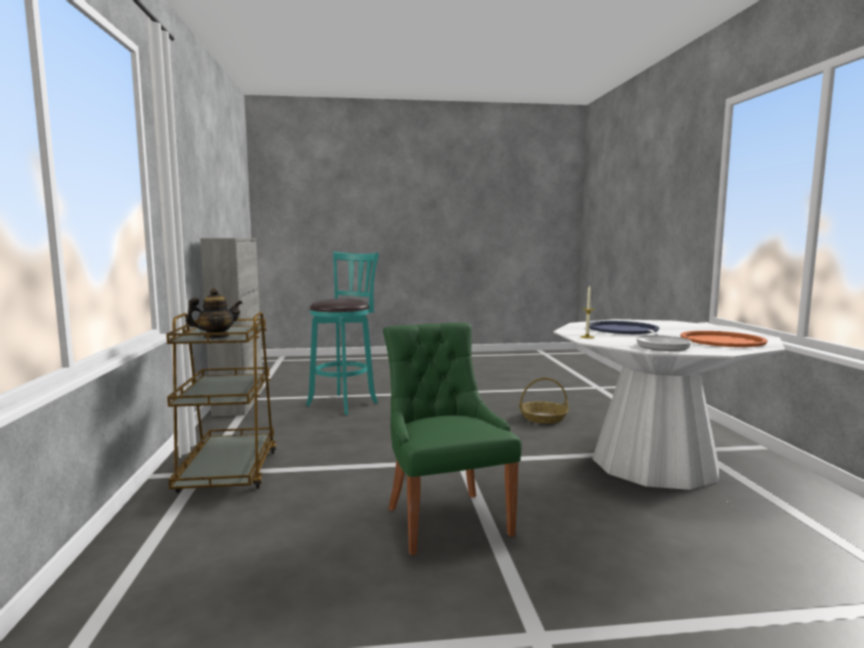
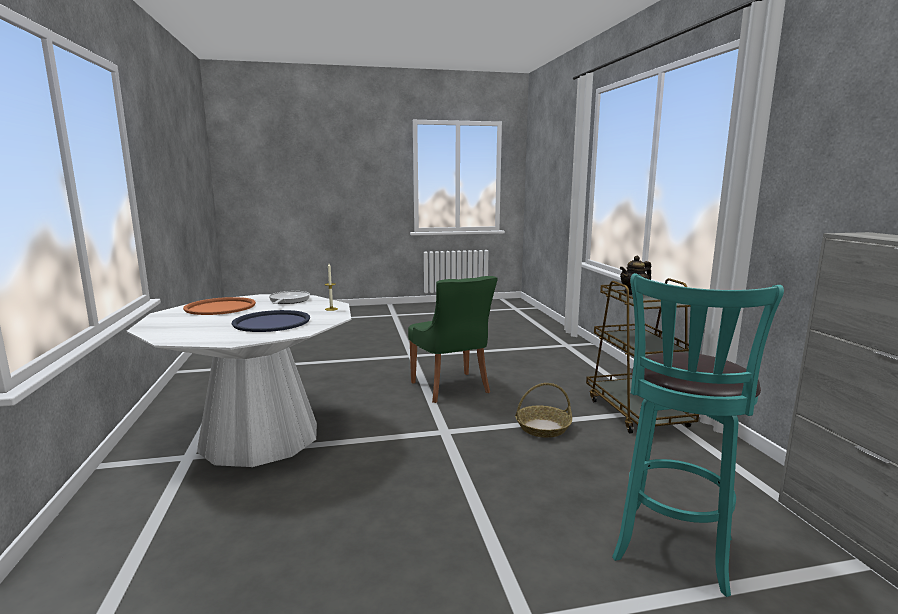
camera: 175 degrees right, 5 degrees up
basket [519,378,569,424] -> basket moved to [515,383,572,438]

